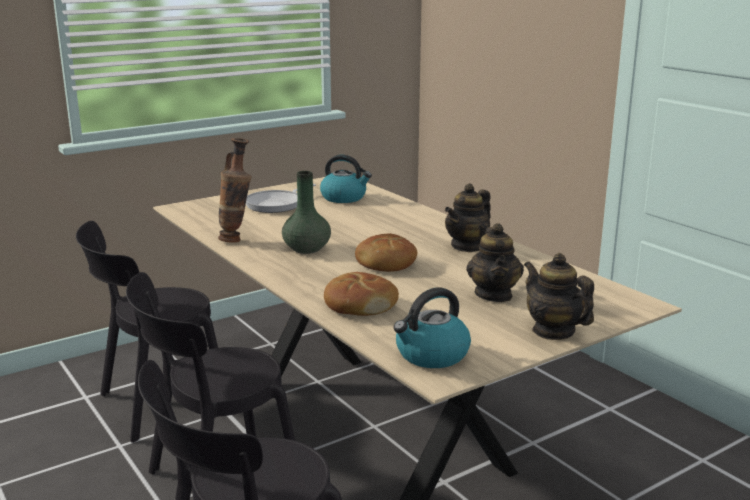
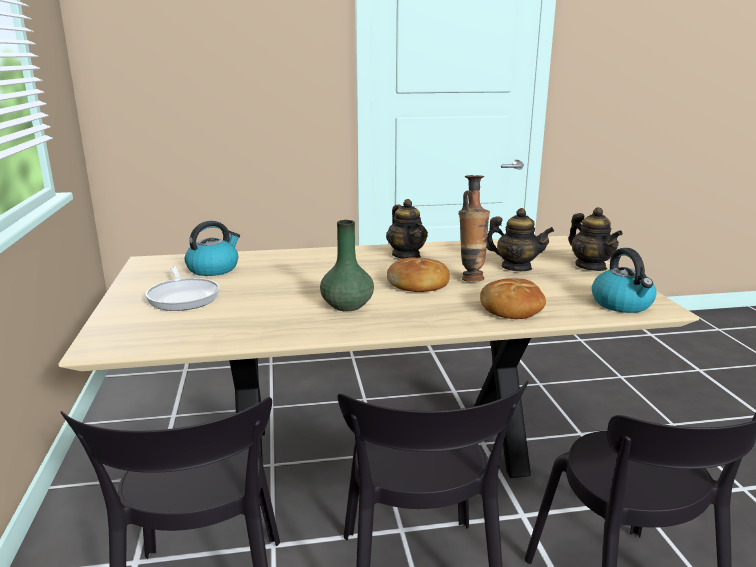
camera: 65 degrees left, 0 degrees up
vase [218,138,252,243] -> vase moved to [459,175,490,282]
teapot [524,253,594,340] -> teapot turned 105 degrees counterclockwise [568,207,623,271]

